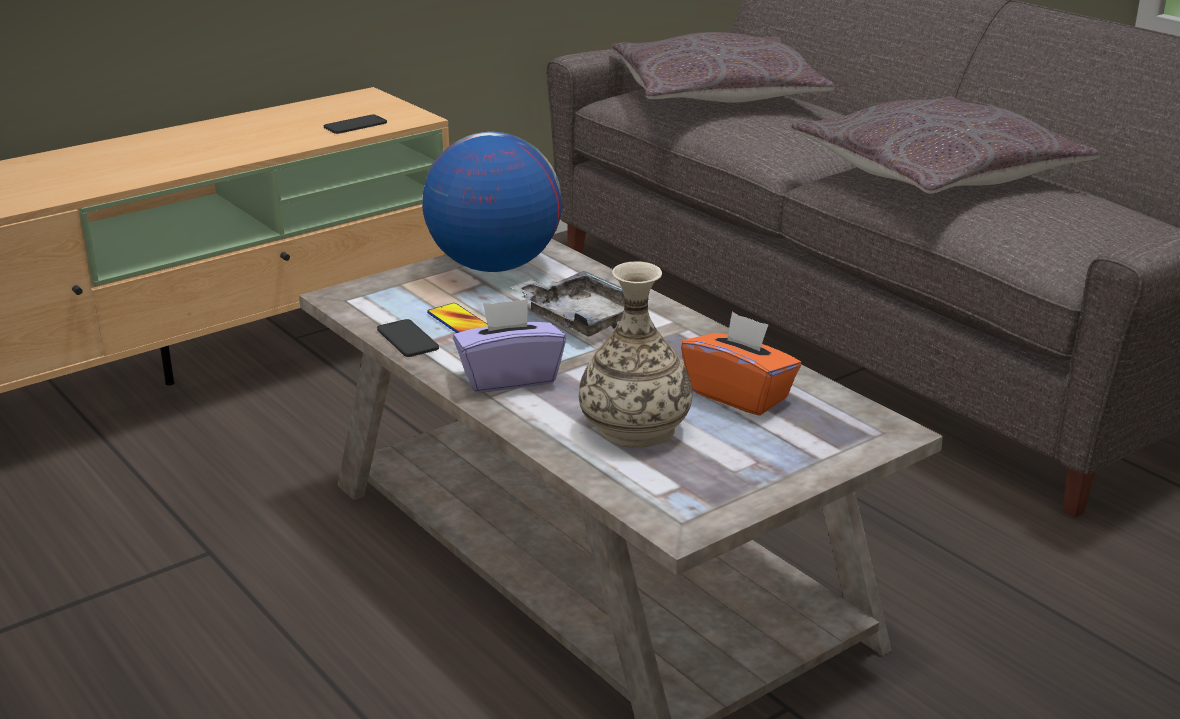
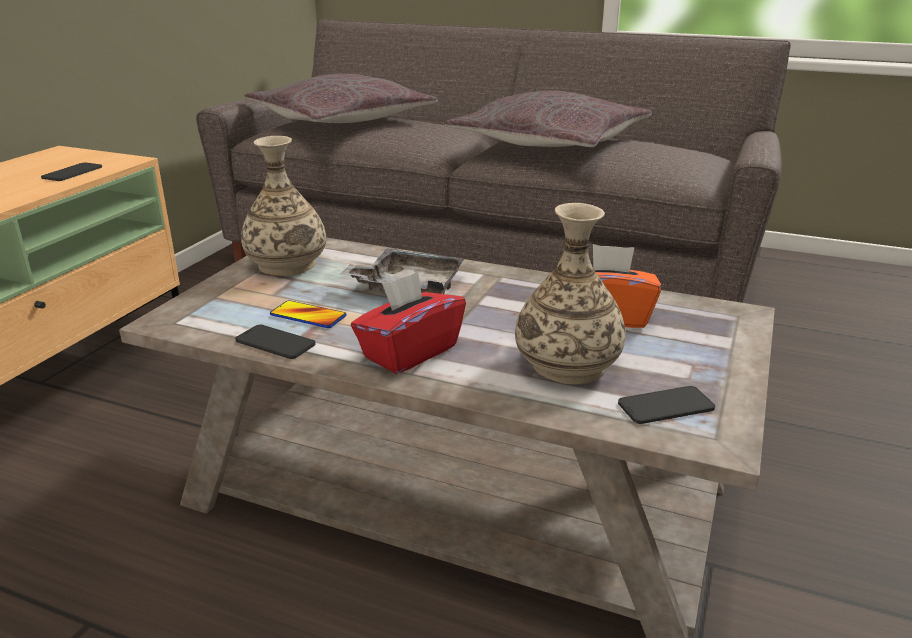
camera: 30 degrees left, 0 degrees up
globe [422,132,562,272] -> vase [241,136,326,276]
purple tissue box [453,299,566,393] -> red tissue box [351,271,466,374]
none -> phone [618,386,715,424]

